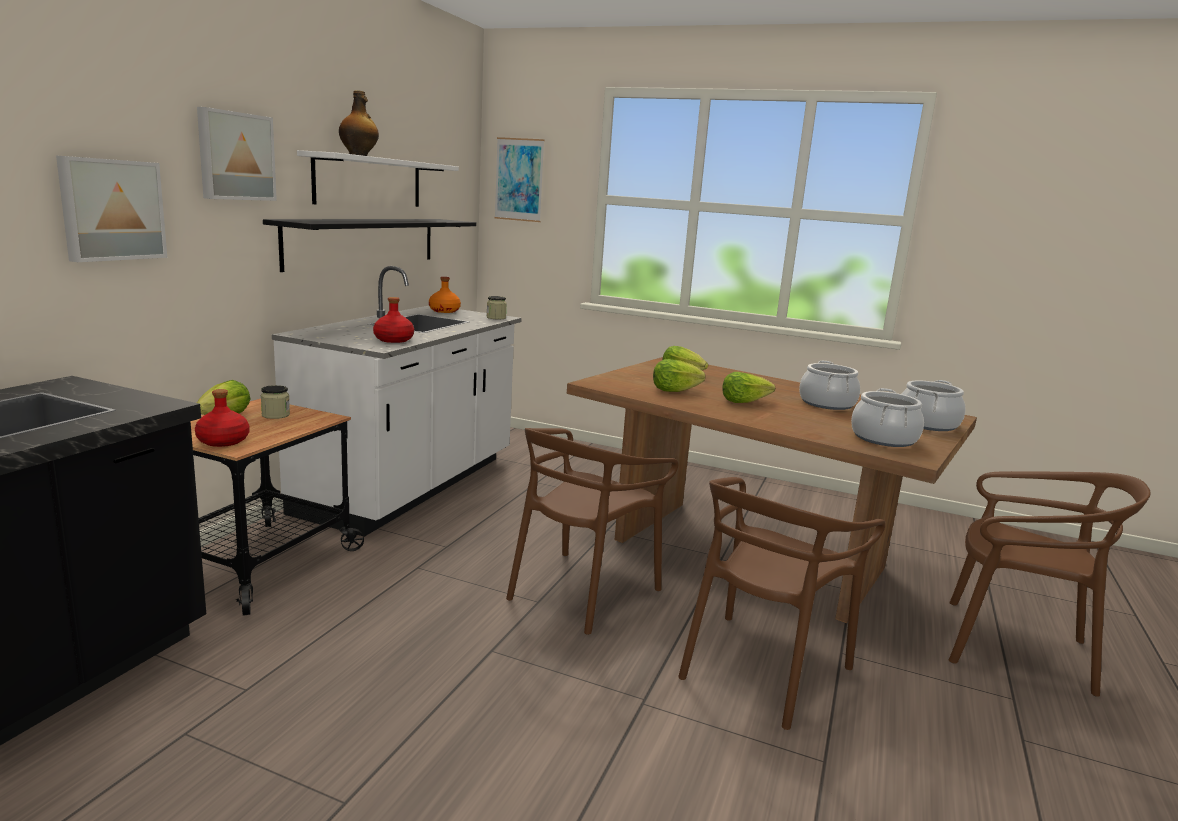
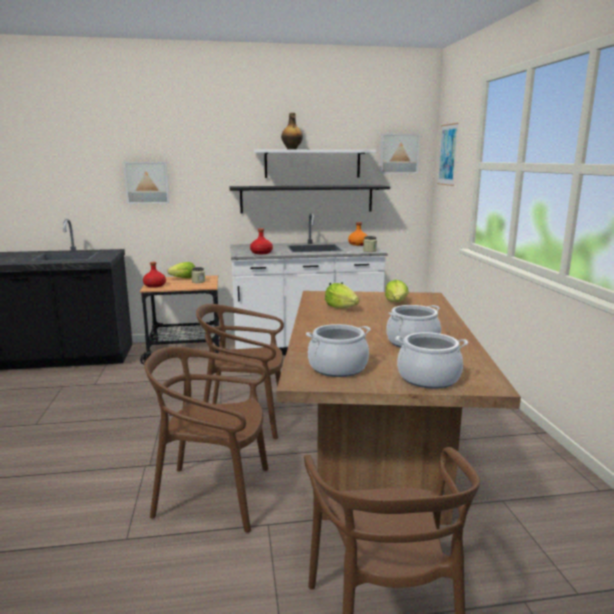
camera: 60 degrees right, 0 degrees up
picture [197,107,277,201] -> picture moved to [380,134,420,174]
lettuce [722,372,775,403] -> none

